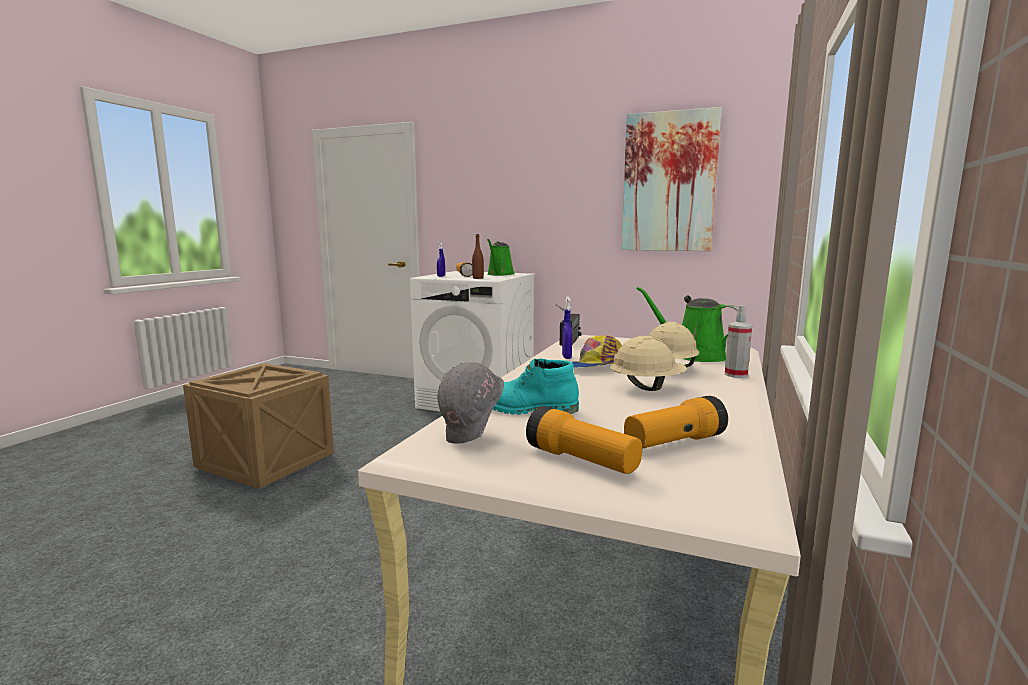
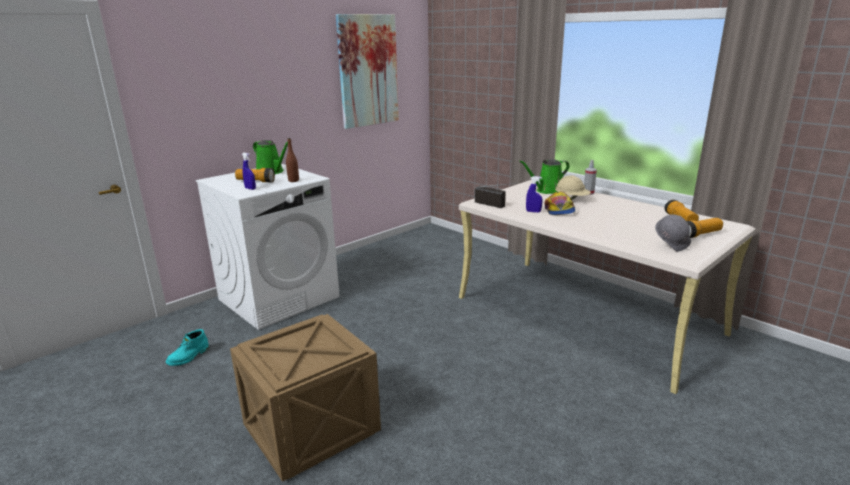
camera: 65 degrees left, 10 degrees up
turquoise boot [493,358,579,415] -> turquoise boot moved to [166,329,209,366]
beige hard hat [610,336,687,391] -> none

